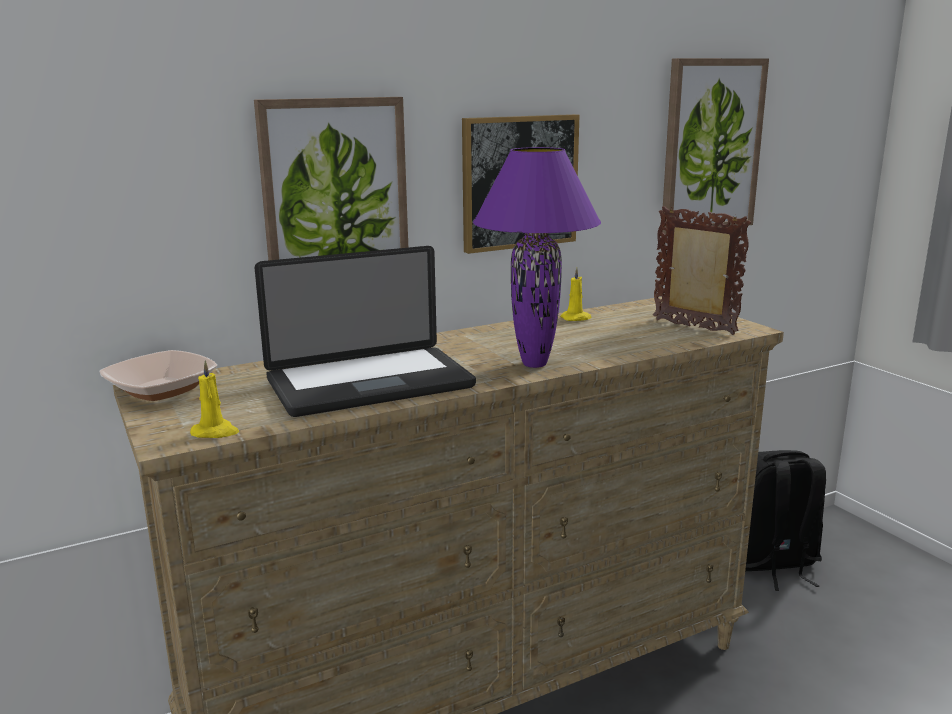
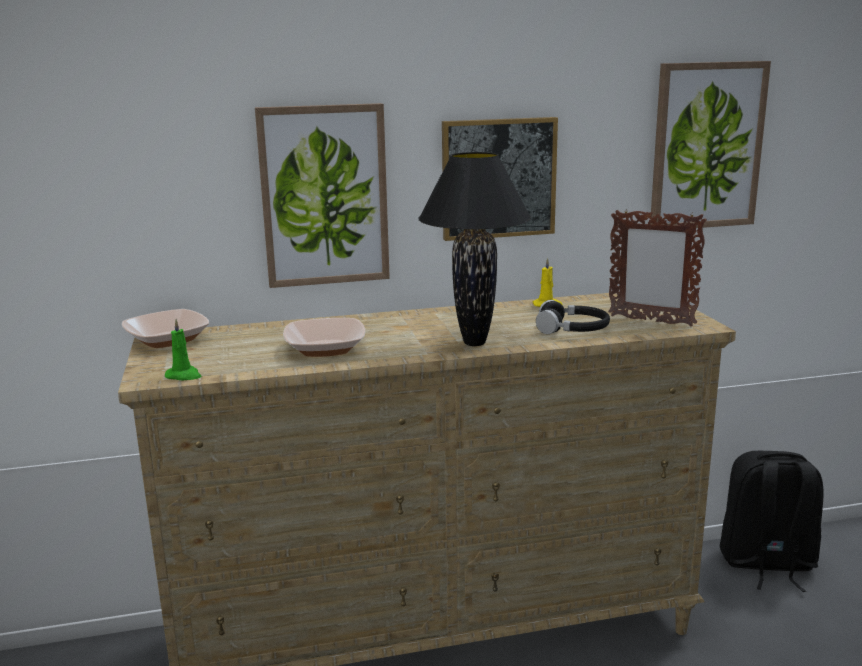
camera: 15 degrees right, 0 degrees up
yellow candle [190,360,239,438] -> green candle [165,319,201,380]
laptop [255,246,476,417] -> bowl [283,318,365,357]
purple table lamp [473,147,601,368] -> black table lamp [418,152,531,346]
picture frame [653,206,751,335] -> picture frame turned 150 degrees clockwise [608,209,707,327]
none -> black headphones [536,300,610,334]

